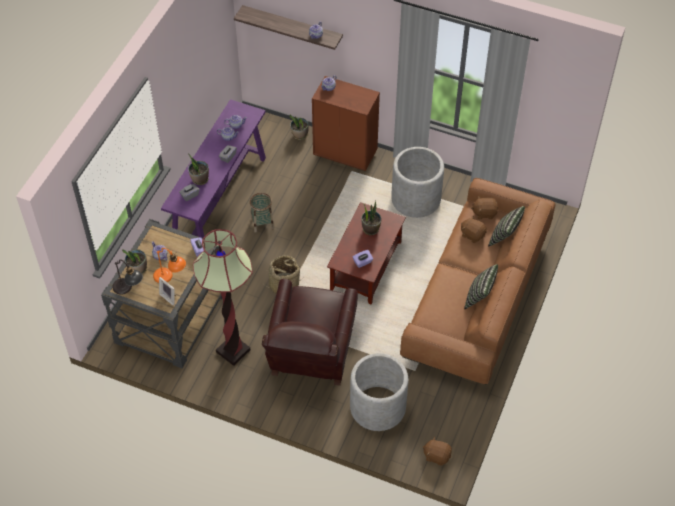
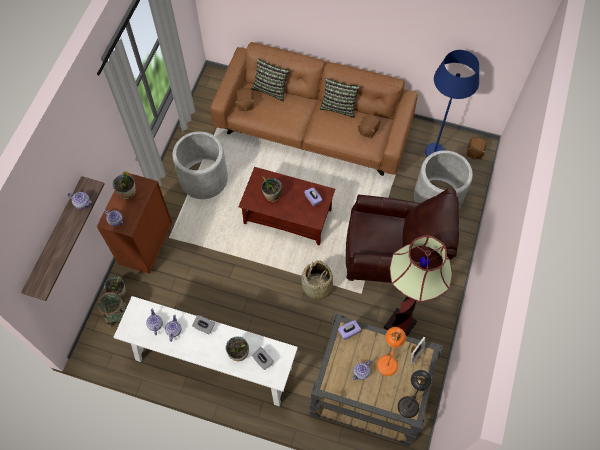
camera: 95 degrees left, 10 degrees up
potted plant [122,249,147,274] -> potted plant moved to [112,170,136,199]
purple console table [161,99,266,238] -> white console table [114,296,298,406]
basket [250,193,274,232] -> basket moved to [98,292,126,328]
brown plush toy [461,216,487,243] -> brown plush toy moved to [358,114,380,138]
none -> blue floor lamp [425,50,479,157]

